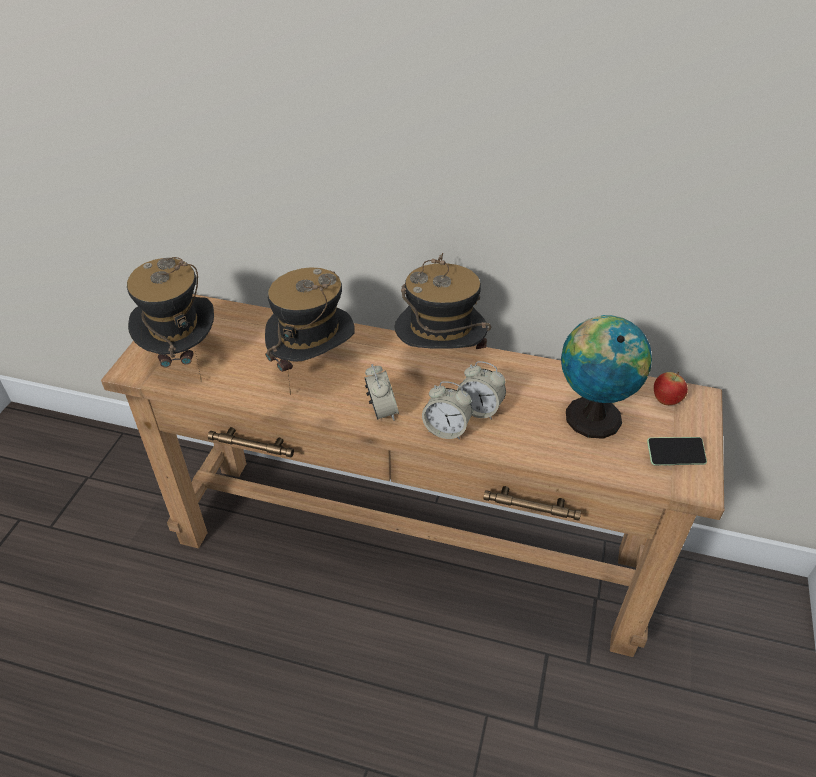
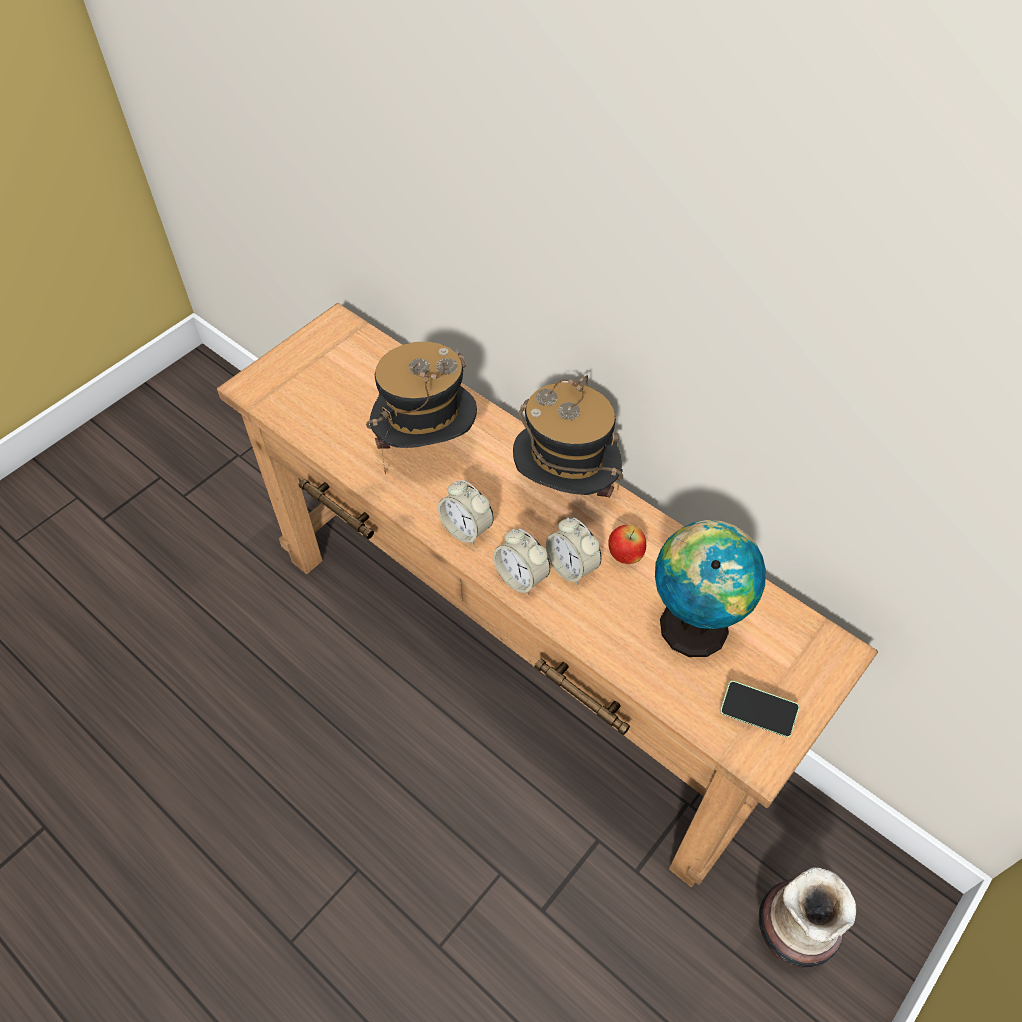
camera: 25 degrees right, 10 degrees up
hat [127,257,214,383] -> none
alarm clock [364,364,399,420] -> alarm clock turned 120 degrees clockwise [438,480,494,545]
apple [654,372,688,405] -> apple moved to [608,525,646,564]
none -> vase [759,867,856,968]

